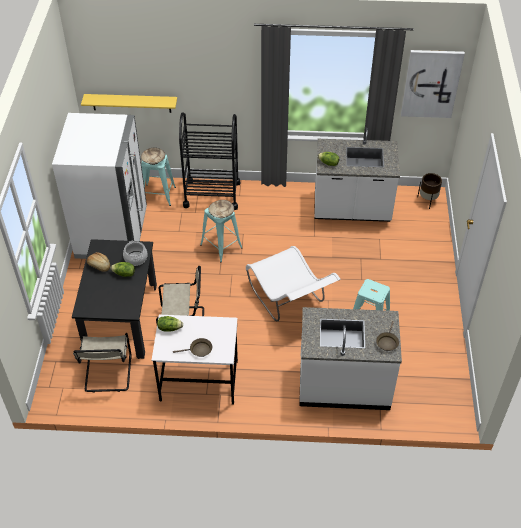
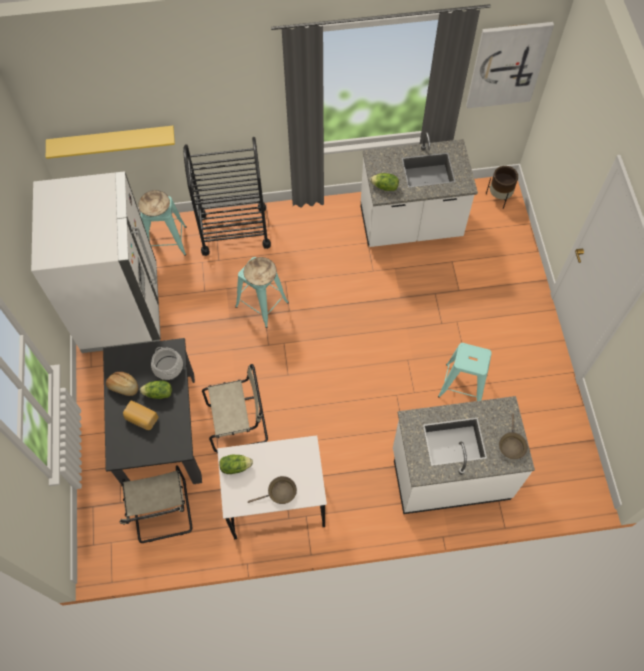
camera: 10 degrees left, 15 degrees up
white chair [246,246,340,321] -> none
none -> bread [123,400,158,430]

